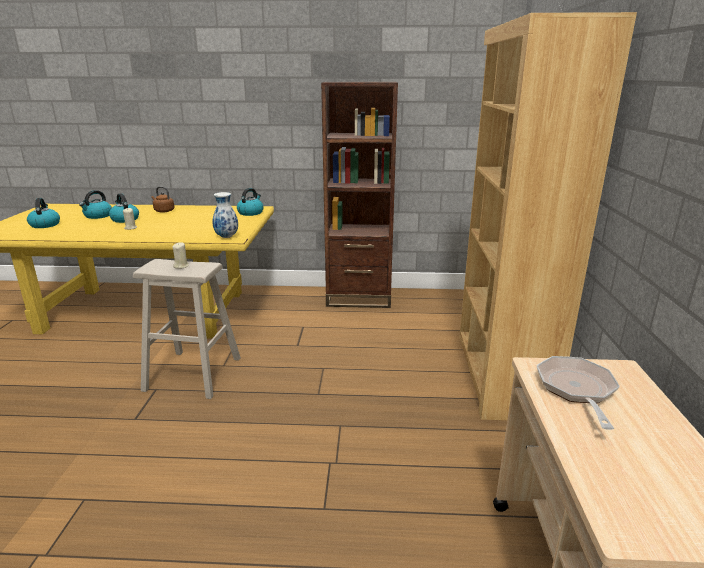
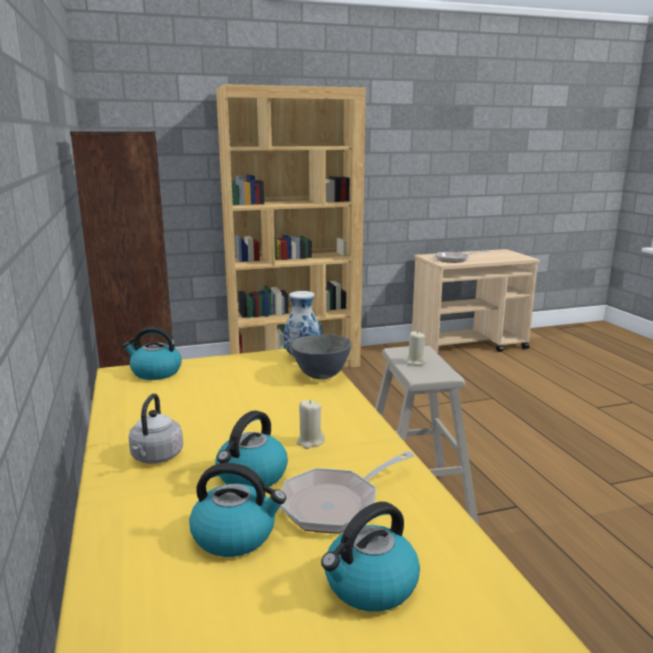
camera: 110 degrees left, 5 degrees down
brown kettle [151,186,174,213] -> grey kettle [128,393,183,464]
none -> frying pan [280,451,415,534]
none -> grey bowl [291,334,352,379]

